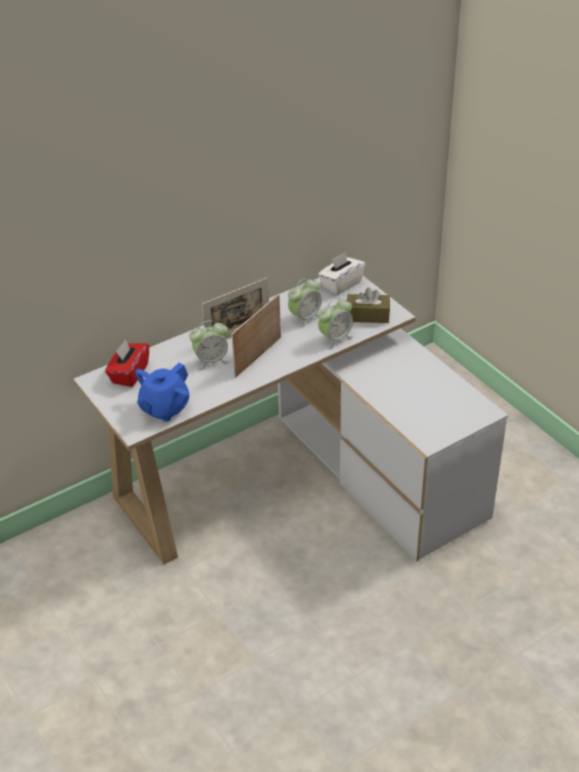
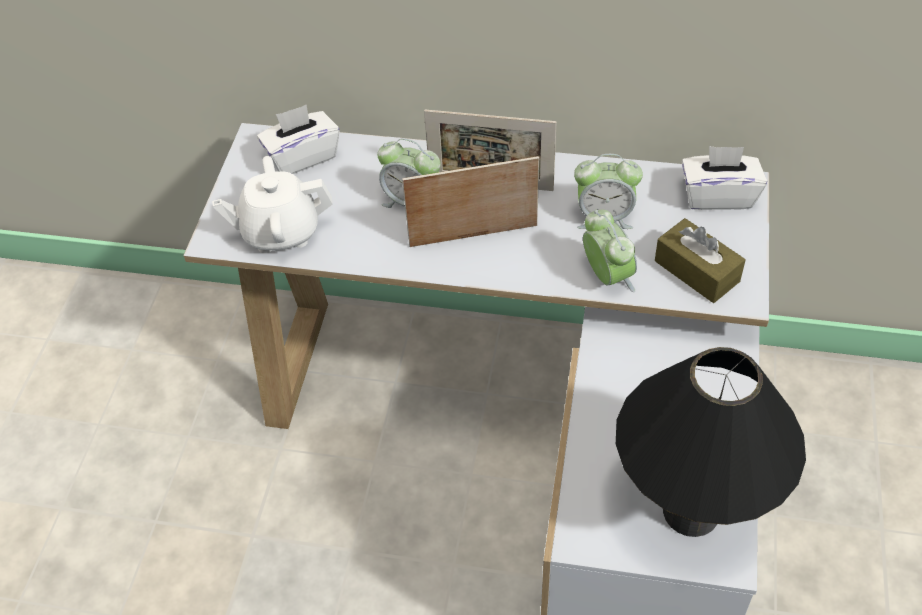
camera: 45 degrees right, 10 degrees up
red tissue box [105,339,149,387] -> white tissue box [257,105,340,174]
blue teapot [135,363,190,422] -> white teapot [212,156,333,253]
alarm clock [318,298,353,349] -> alarm clock turned 120 degrees counterclockwise [583,210,637,292]
none -> black table lamp [616,347,806,537]

